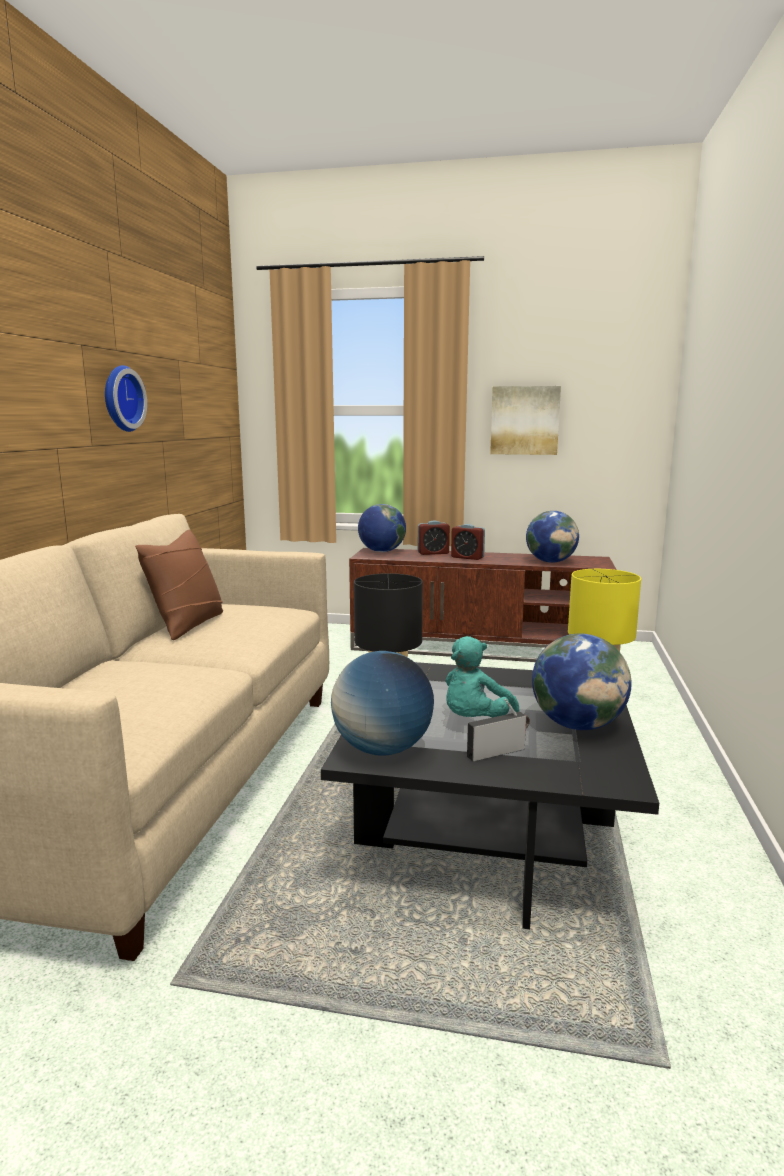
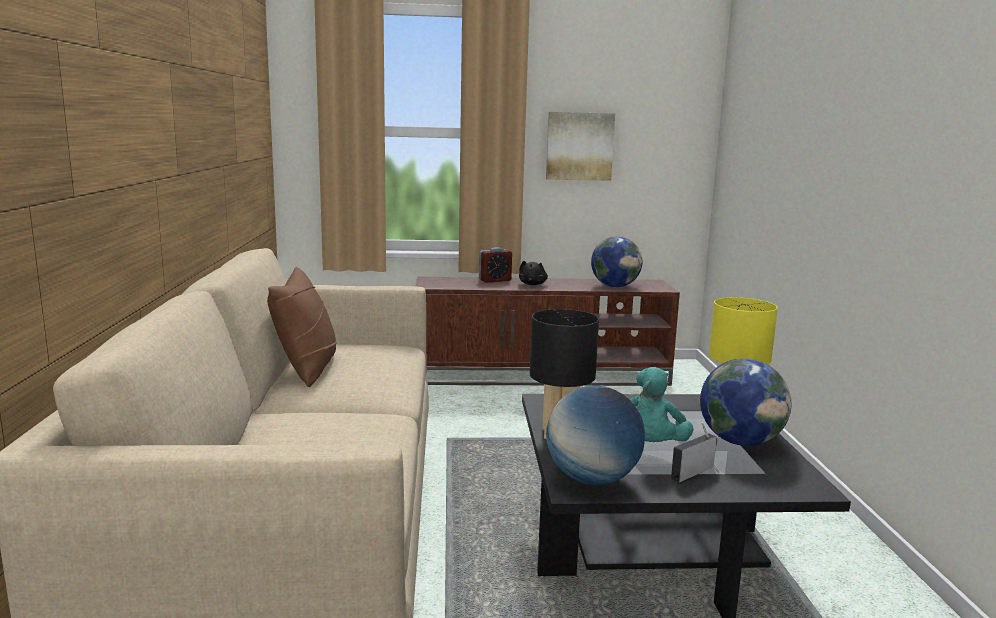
camera: 15 degrees left, 0 degrees up
wall clock [105,365,147,432] -> none
globe [358,504,406,552] -> none
alarm clock [451,524,485,560] -> black plush toy [519,261,548,285]

